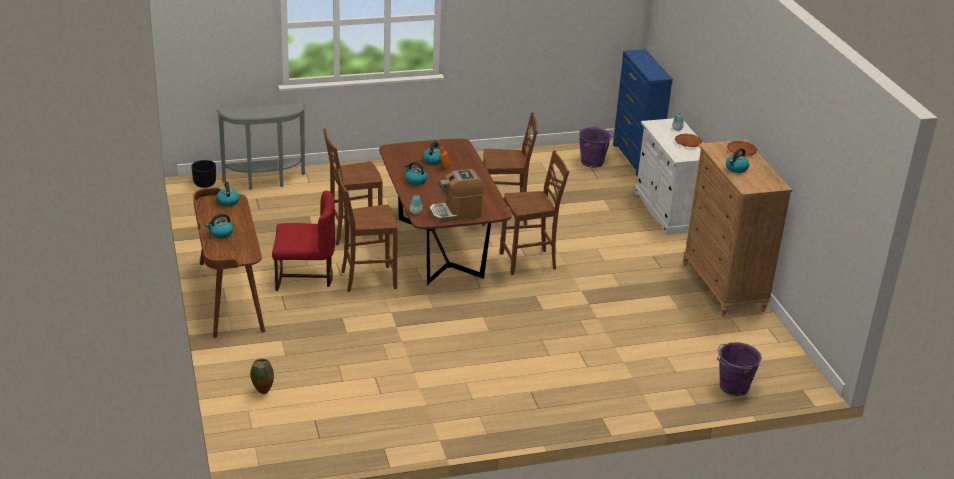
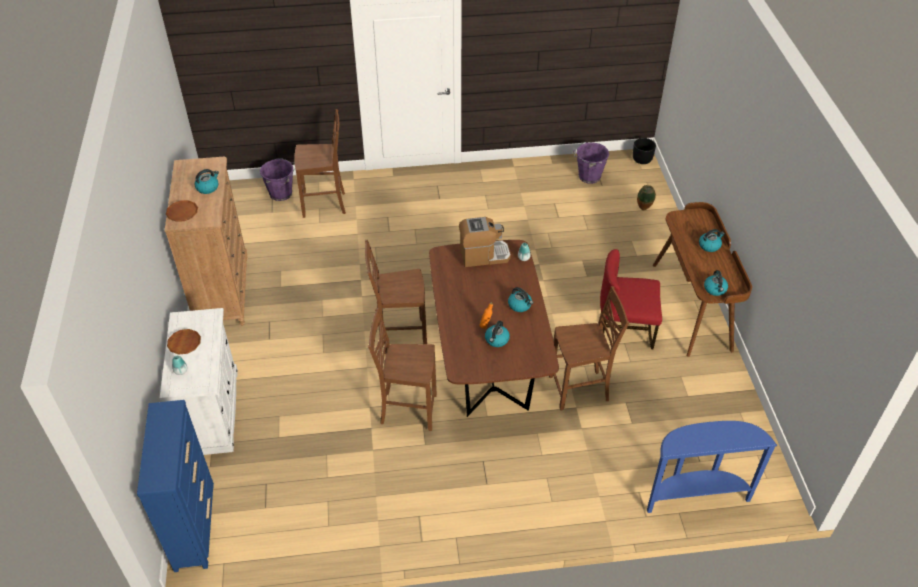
camera: 170 degrees left, 15 degrees up
black planter [191,160,216,188] -> black planter moved to [633,138,656,164]
grey console table [217,103,305,190] -> blue console table [647,421,777,513]
brown chair [338,169,398,292] -> brown chair moved to [294,109,346,218]
purple bucket [579,127,615,168] -> purple bucket moved to [573,142,609,184]

